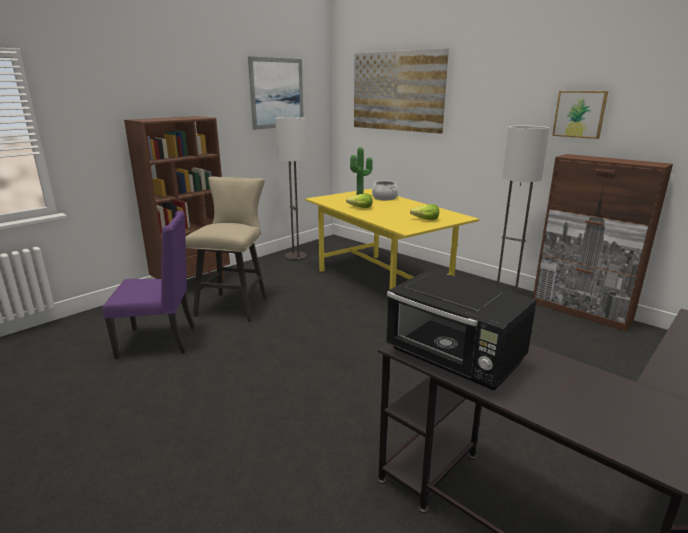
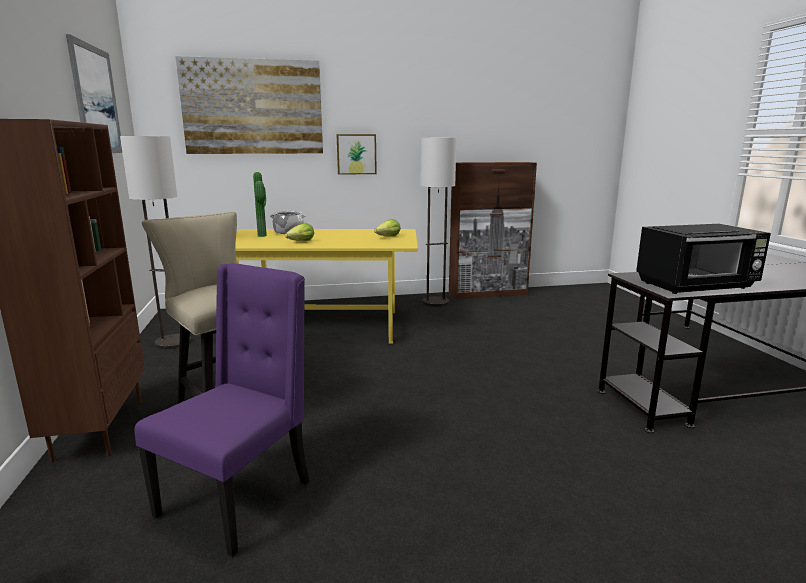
camera: 55 degrees left, 5 degrees down
picture [552,91,608,139] -> picture moved to [336,134,377,175]

